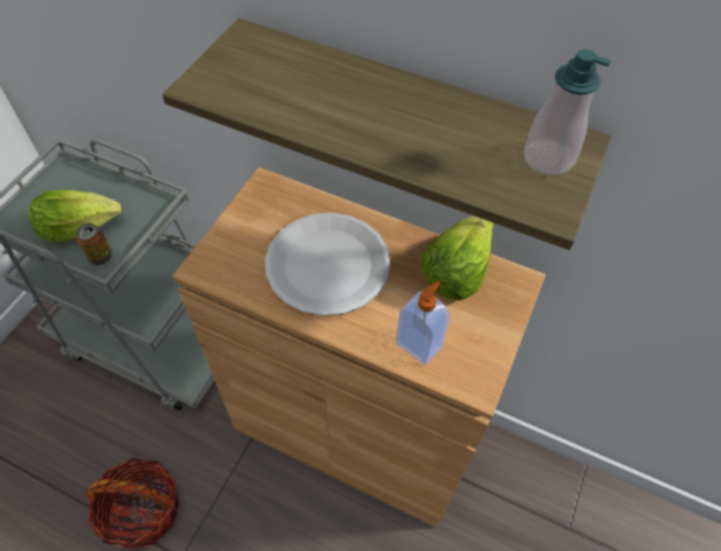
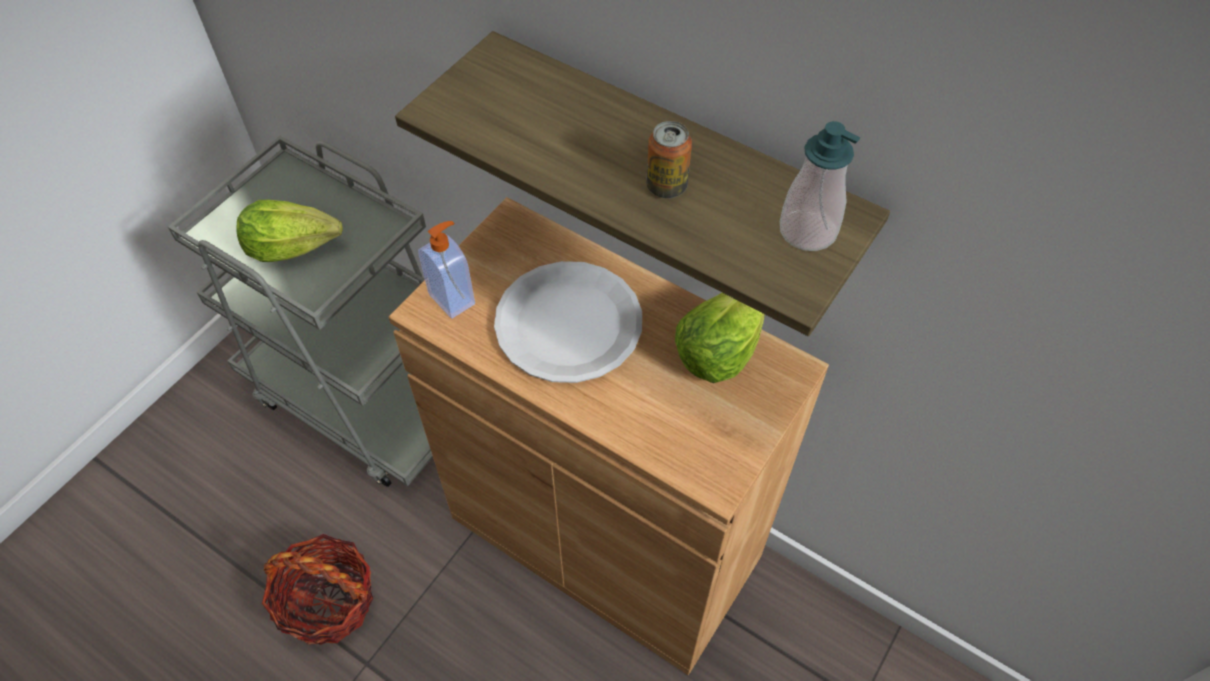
camera: 10 degrees right, 0 degrees up
can [76,223,113,265] -> can moved to [646,121,692,198]
soap dispenser [396,281,450,365] -> soap dispenser moved to [418,221,475,319]

